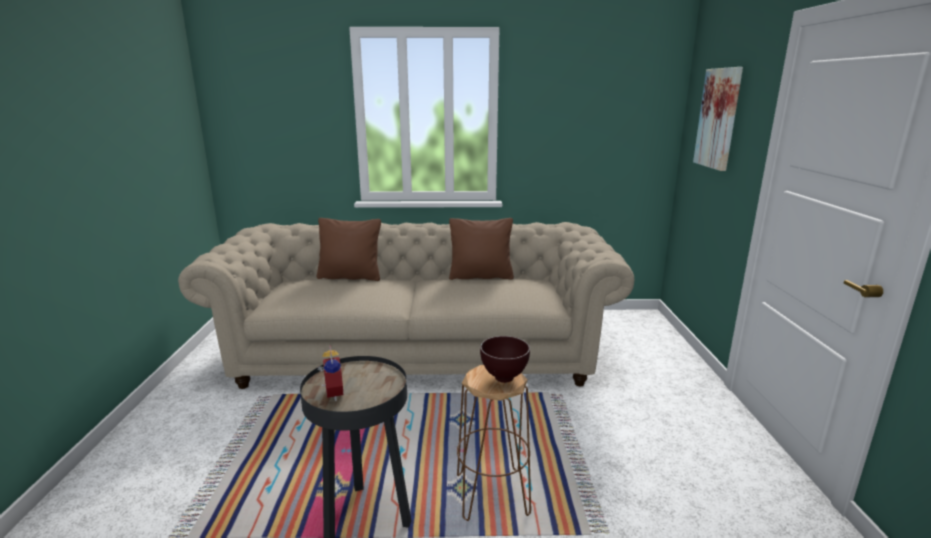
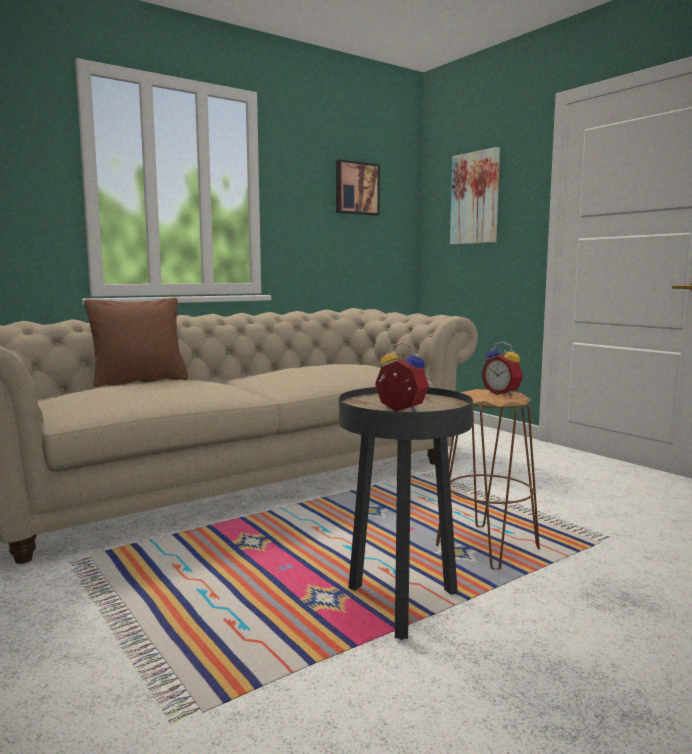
camera: 35 degrees left, 10 degrees down
brown pillow [449,218,514,280] -> none
brown bowl [480,336,530,383] -> alarm clock [481,342,523,396]
none -> picture [336,159,380,216]

